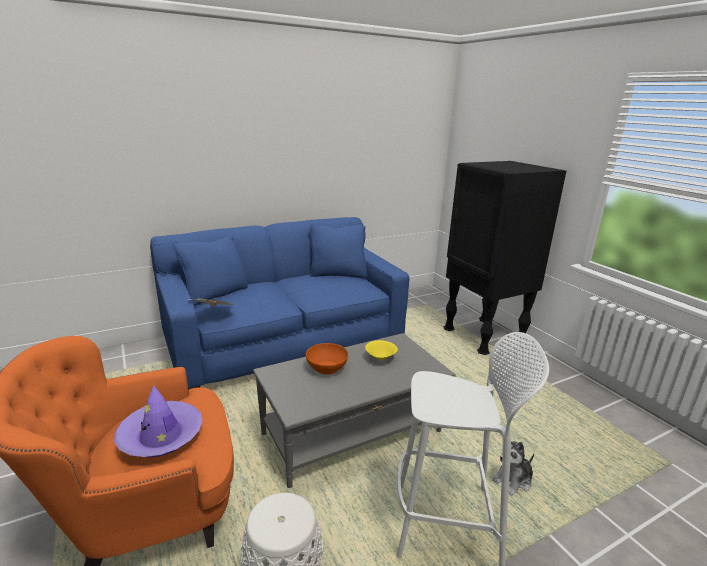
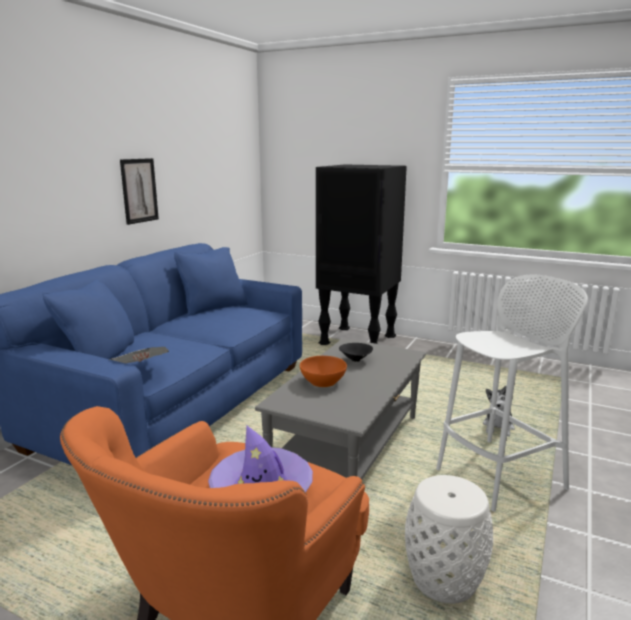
camera: 35 degrees left, 5 degrees down
yellow bowl [365,340,398,361] -> black bowl [339,343,373,362]
none -> picture [120,158,159,225]

